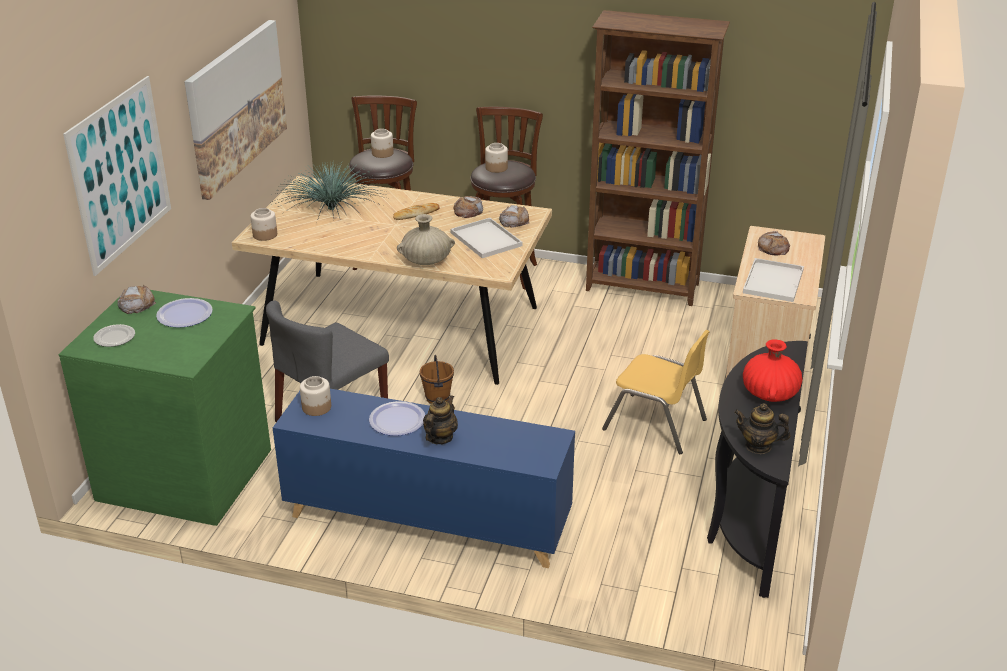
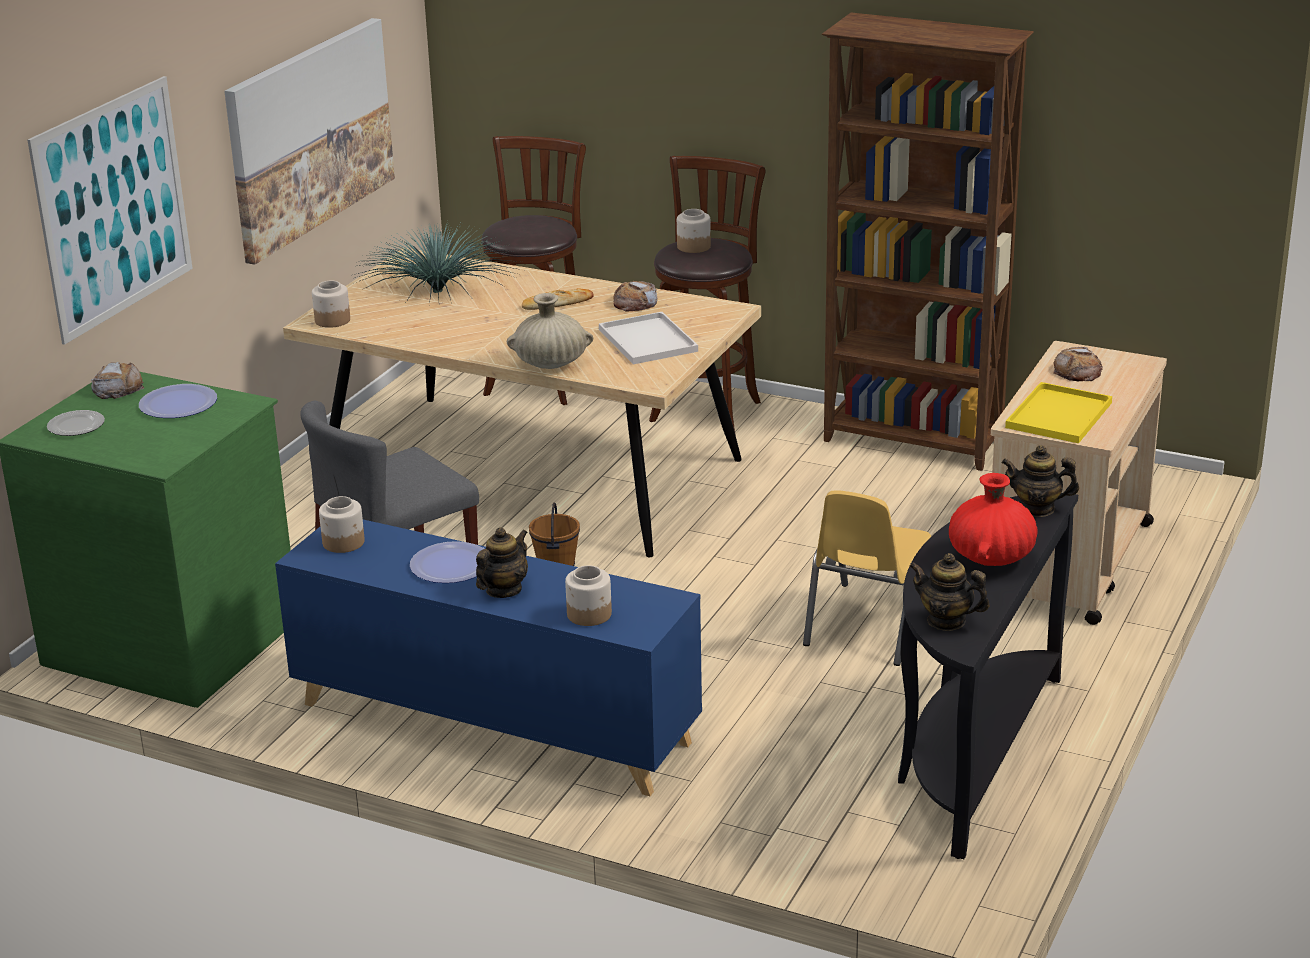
camera: 10 degrees right, 5 degrees down
jar [371,129,394,158] -> jar moved to [565,565,612,626]
bread [499,205,529,228] -> none
yellow chair [602,330,710,454] -> yellow chair turned 75 degrees clockwise [803,490,931,666]
white tray [743,258,804,302] -> yellow tray [1005,382,1112,443]
none -> teapot [1002,445,1079,517]

